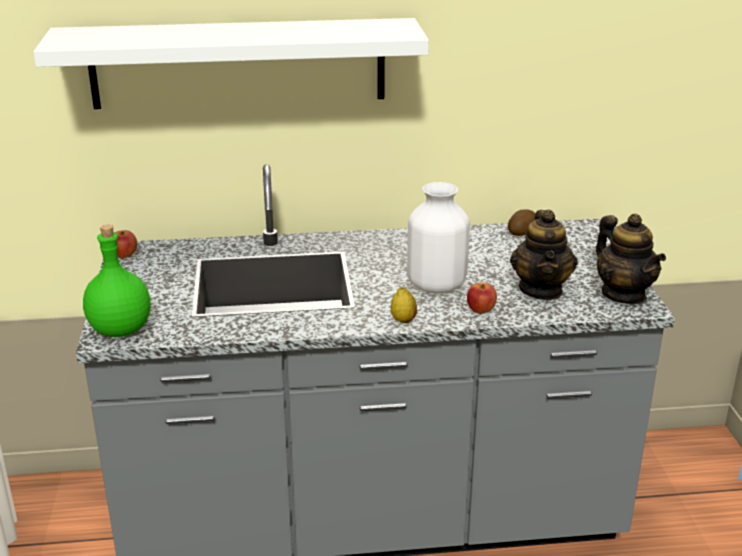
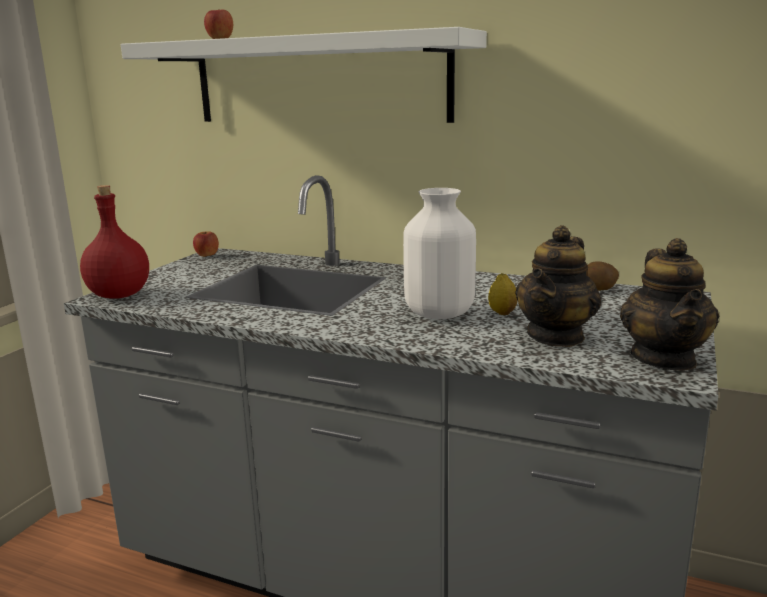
camera: 30 degrees right, 10 degrees down
green bottle [83,225,151,337] -> red bottle [80,185,149,299]
lemon [391,287,417,323] -> lemon moved to [488,273,518,315]
apple [467,282,497,314] -> apple moved to [204,9,233,39]

